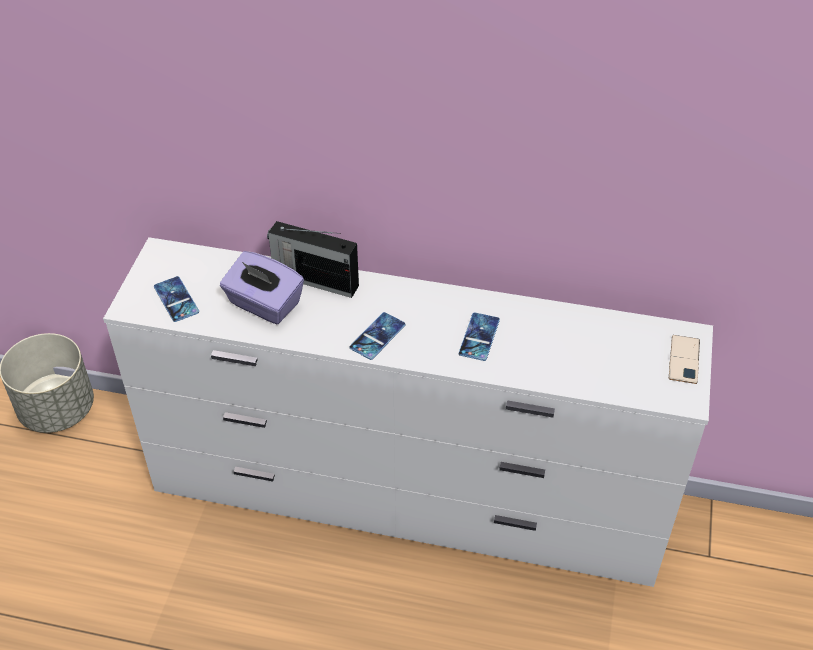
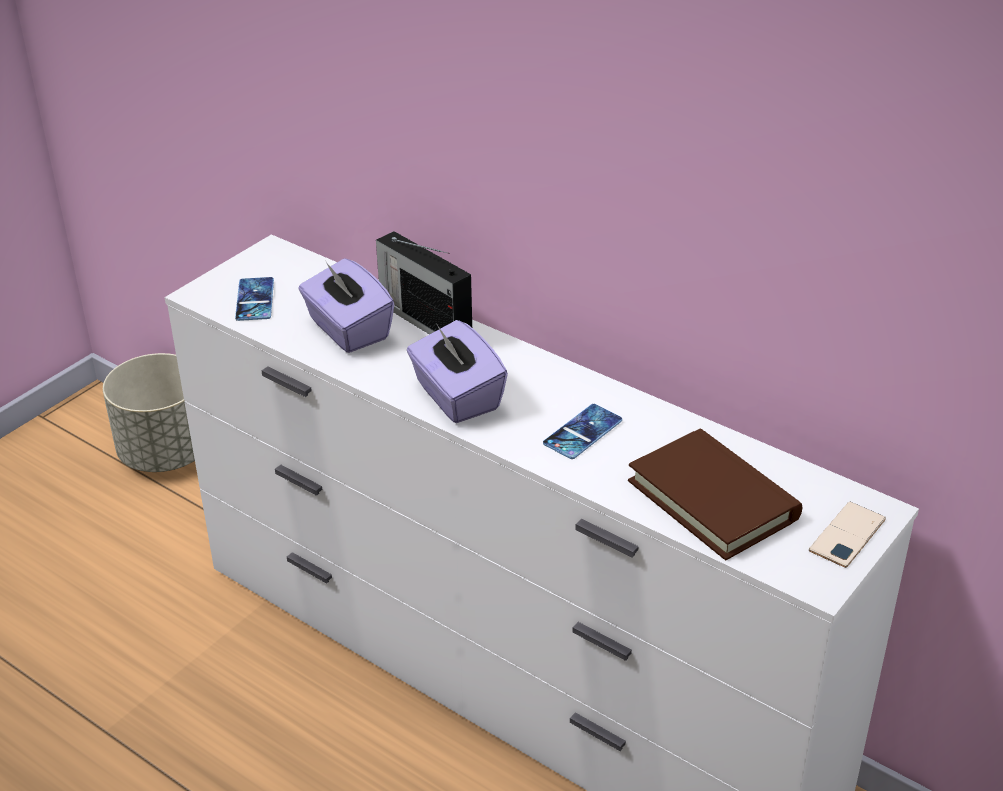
camera: 25 degrees right, 10 degrees down
phone [350,312,405,360] -> purple tissue box [407,320,508,423]
none -> brown book [628,429,802,560]

